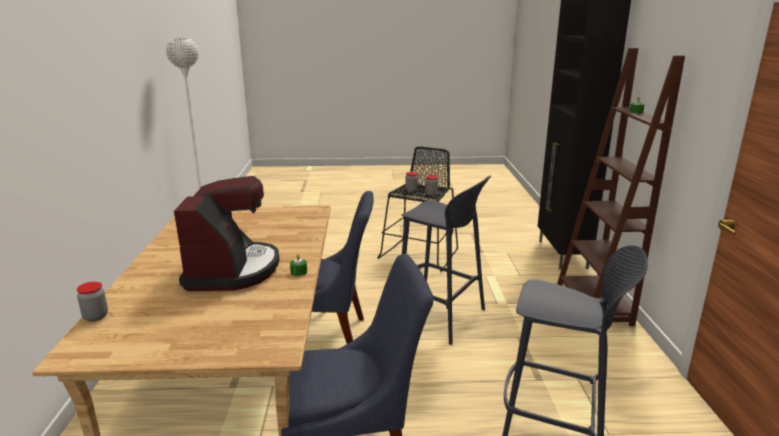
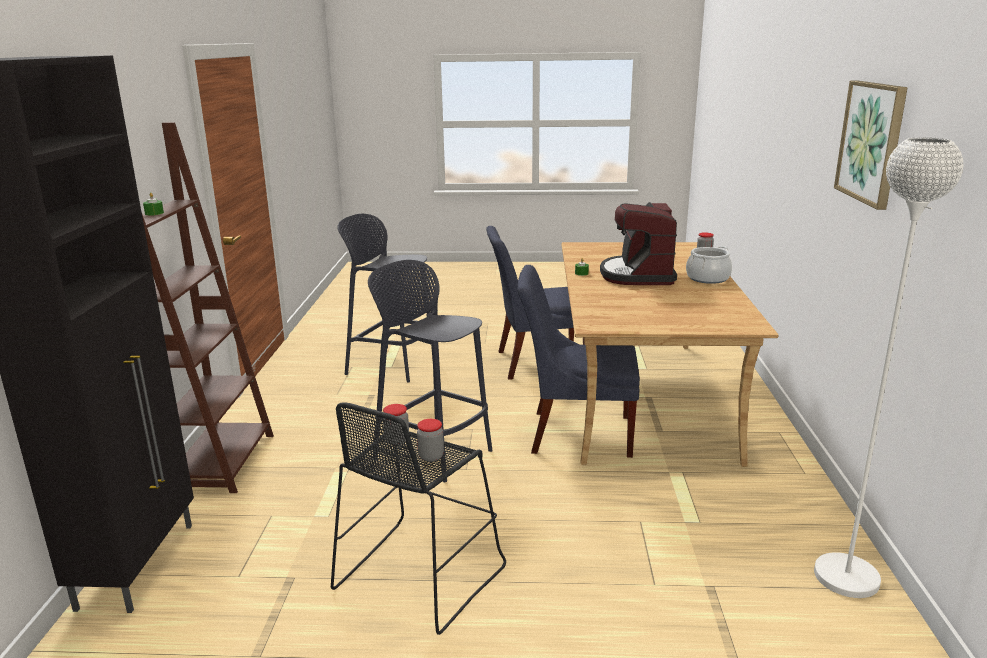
camera: 175 degrees left, 0 degrees up
none -> cooking pot [686,246,732,284]
none -> picture [834,81,908,210]

